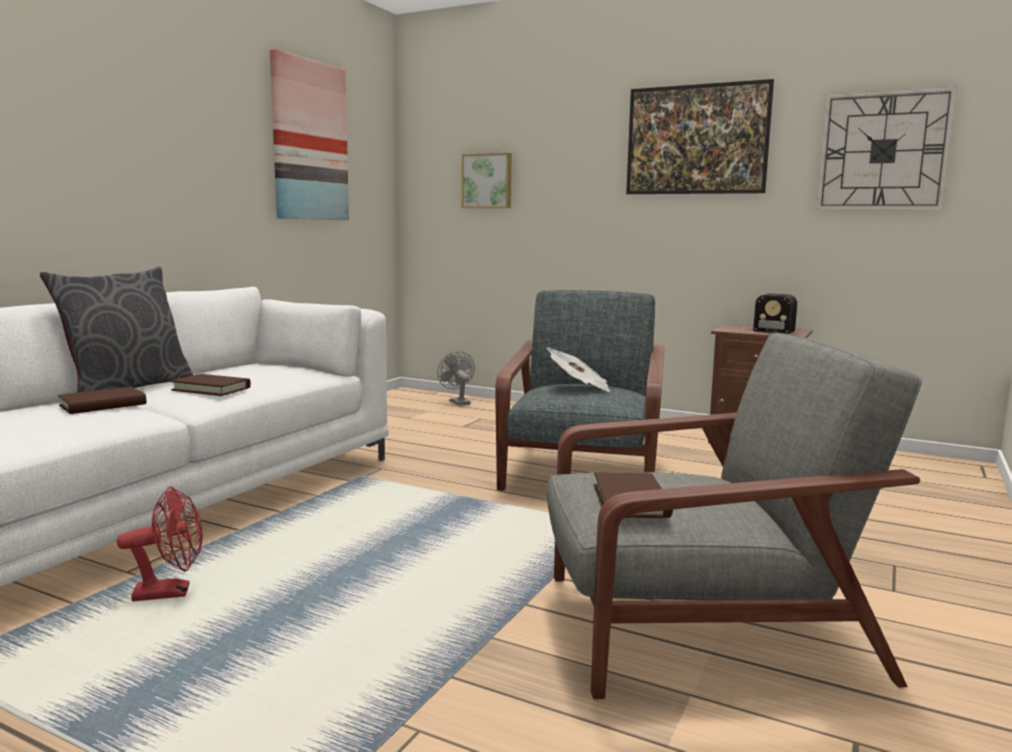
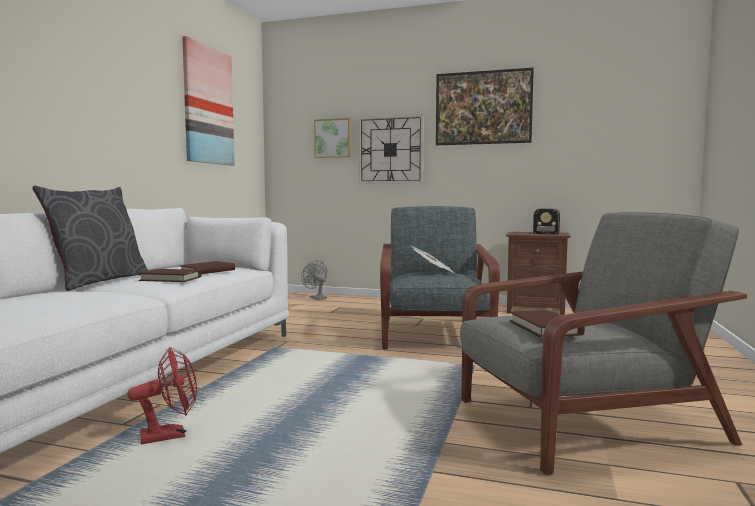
camera: 10 degrees left, 5 degrees down
brown book [58,386,146,414] -> brown book moved to [179,261,235,274]
wall clock [816,86,957,210] -> wall clock moved to [358,114,424,184]

